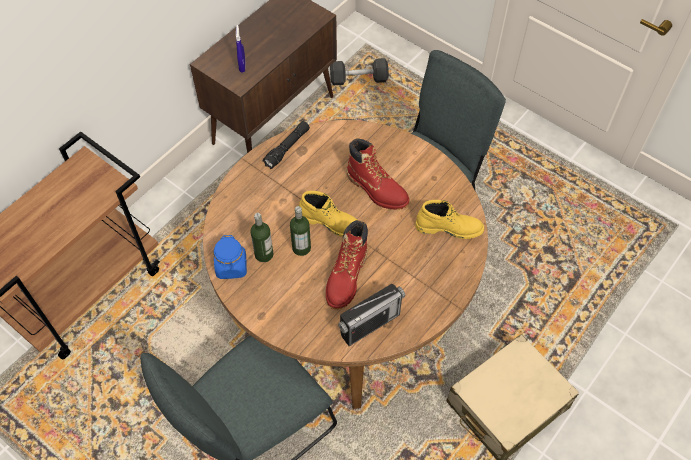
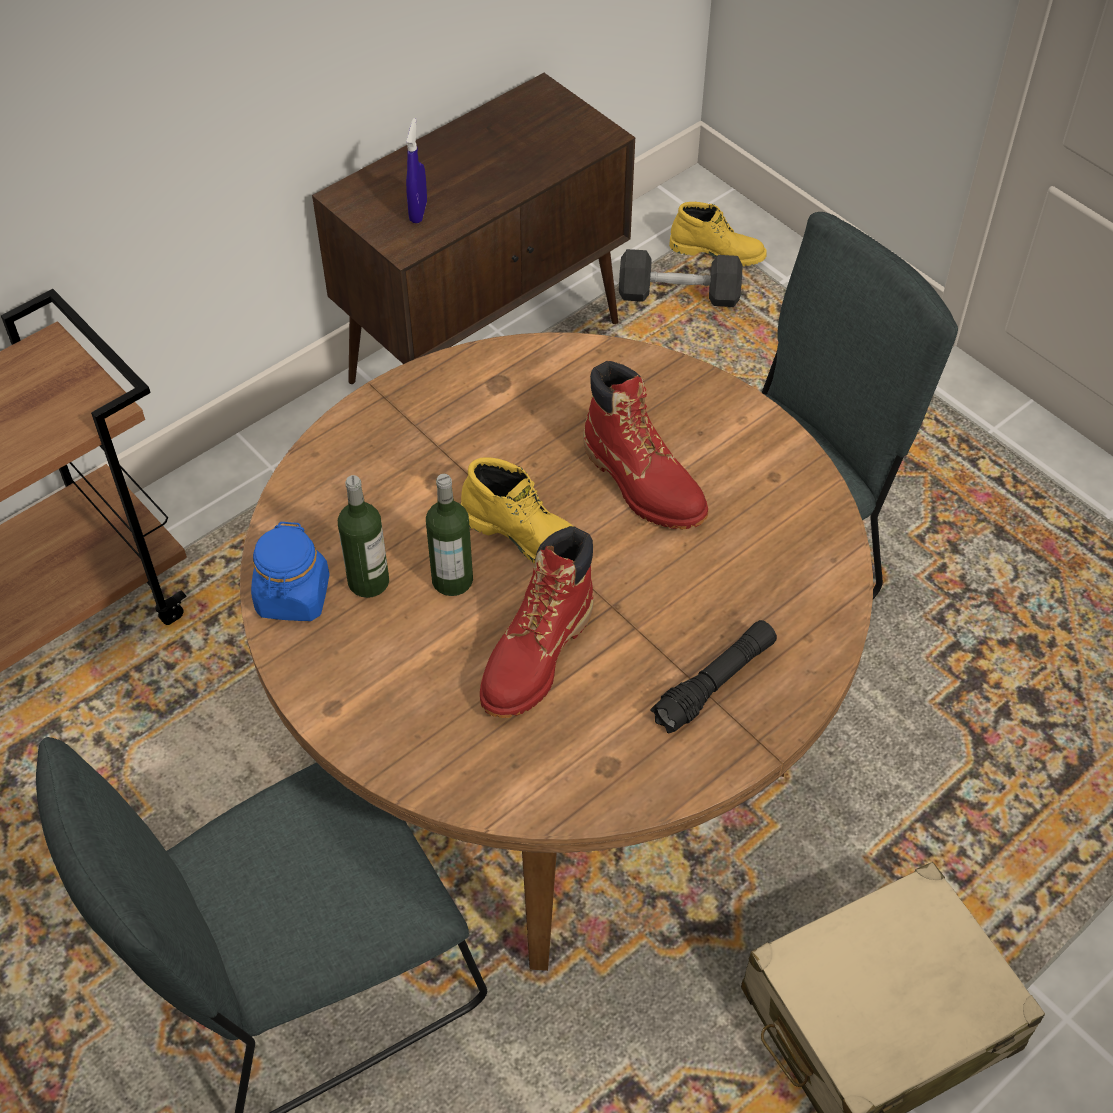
camera: 10 degrees right, 5 degrees down
black flashlight [262,121,310,169] -> black flashlight moved to [650,620,777,734]
radio [338,284,405,346] -> none
yellow boot [415,200,484,239] -> yellow boot moved to [669,202,767,266]

